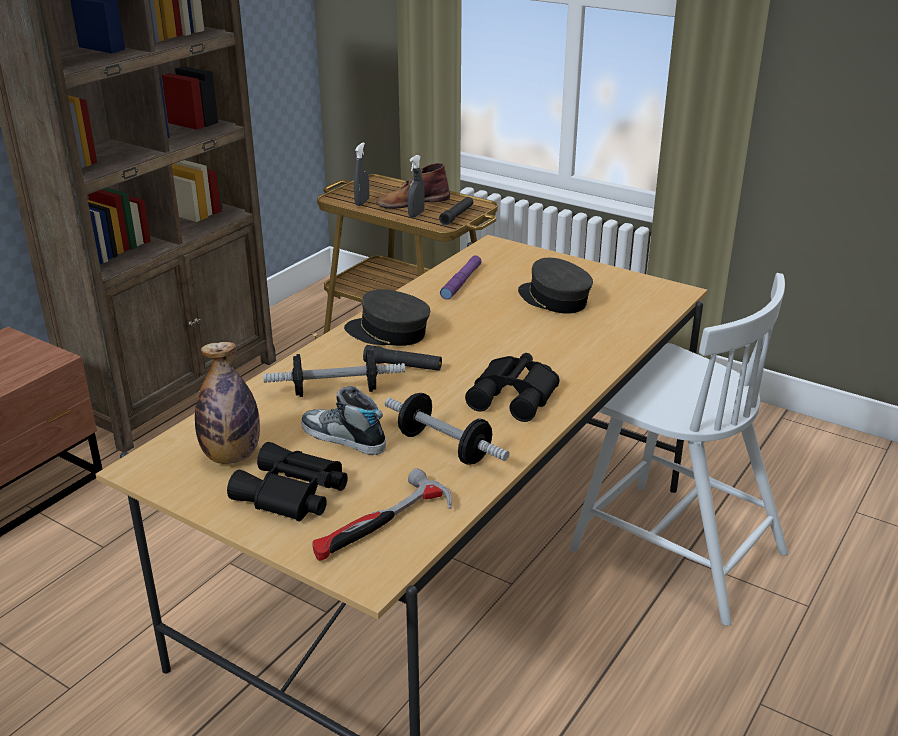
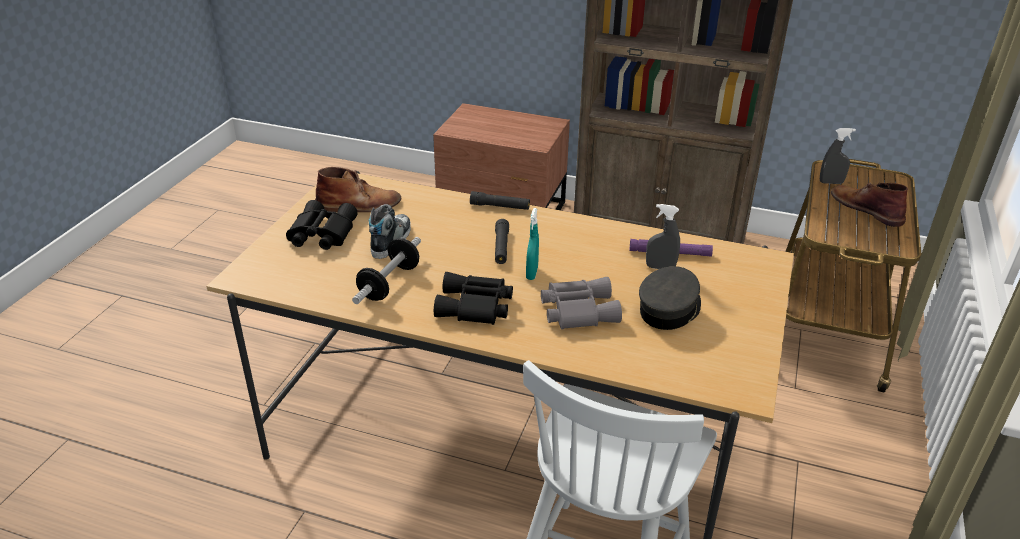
camera: 75 degrees right, 5 degrees up
bottle [195,342,260,464] -> brown boot [315,167,401,212]
dumbbell [263,349,405,397] -> none
hammer [313,468,452,561] -> none
grey cap [344,289,430,346] -> none
grey spray bottle [408,155,425,218] -> grey spray bottle moved to [646,204,680,269]
black flashlight [439,197,473,225] -> black flashlight moved to [470,191,530,210]
none -> turquoise spray bottle [526,208,539,280]
none -> grey binoculars [541,277,622,330]

